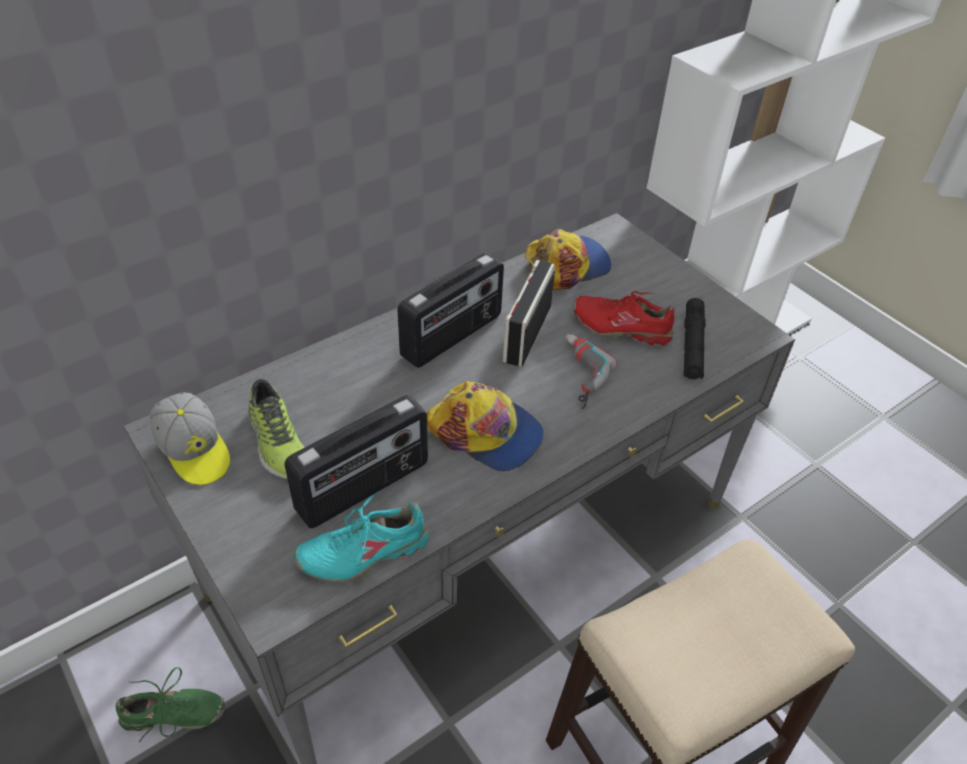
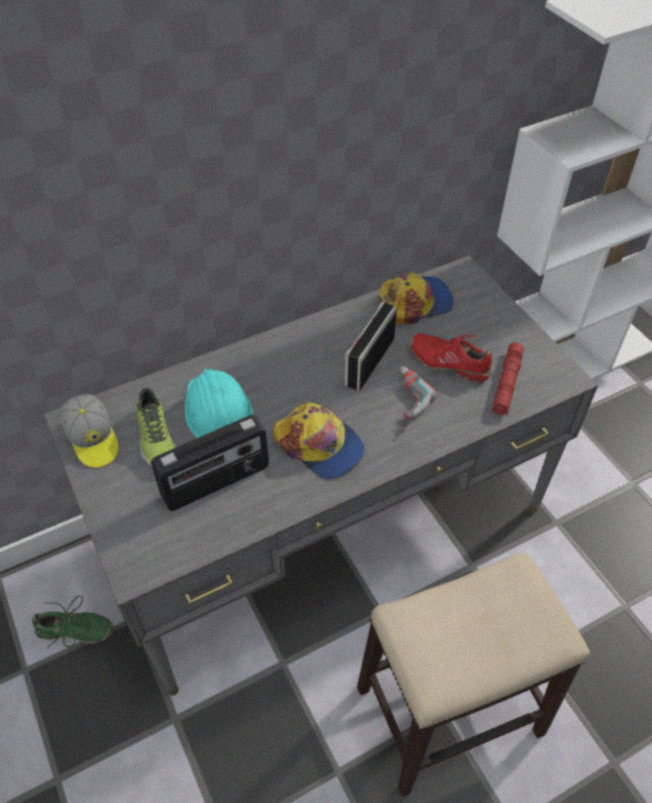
camera: 10 degrees right, 5 degrees up
turquoise shoe [293,492,429,582] -> none
radio [397,253,504,368] -> none
black flashlight [684,298,706,380] -> red flashlight [492,342,524,416]
none -> turquoise hard hat [185,368,253,438]

